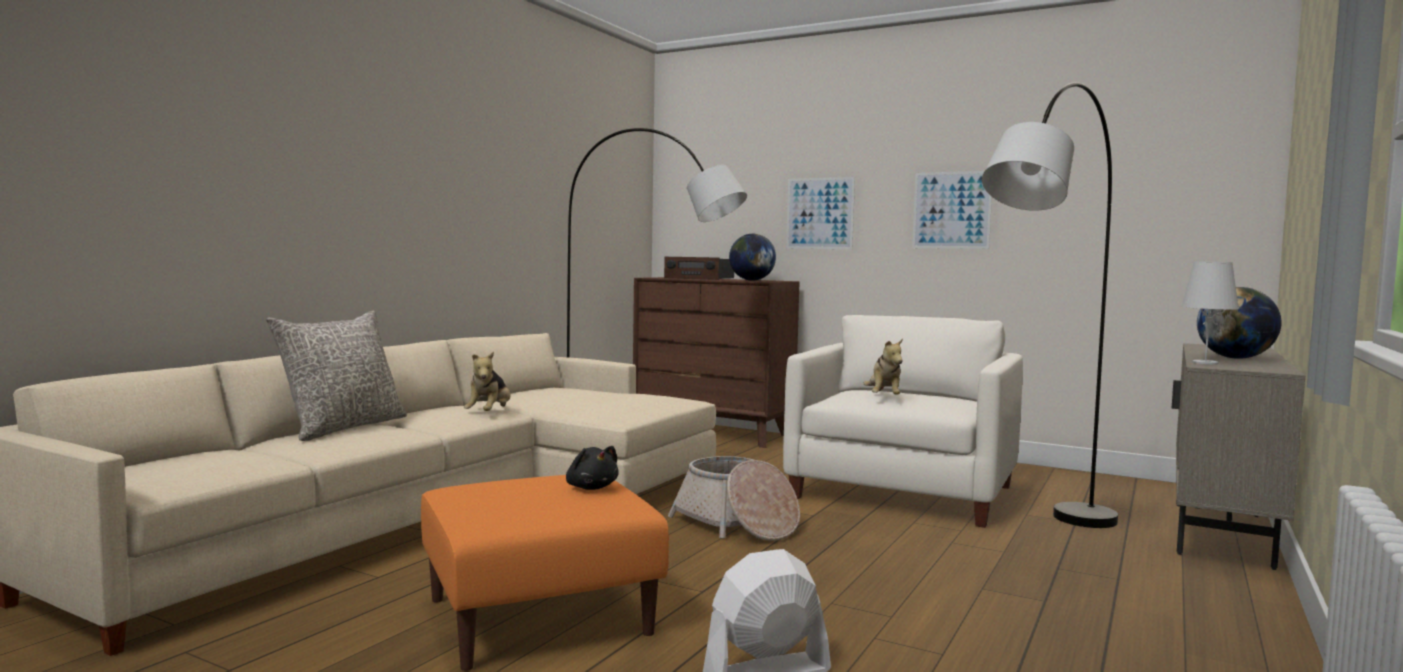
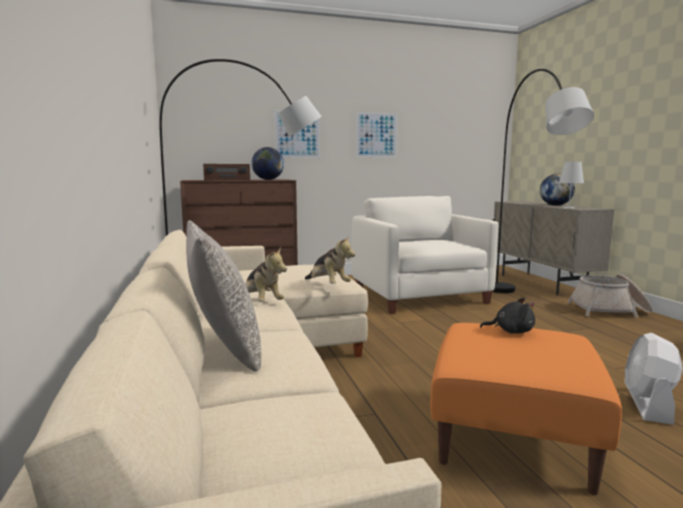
camera: 45 degrees left, 5 degrees up
basket [668,456,800,541] -> basket moved to [568,274,653,318]
plush toy [864,338,903,395] -> plush toy moved to [305,236,355,284]

